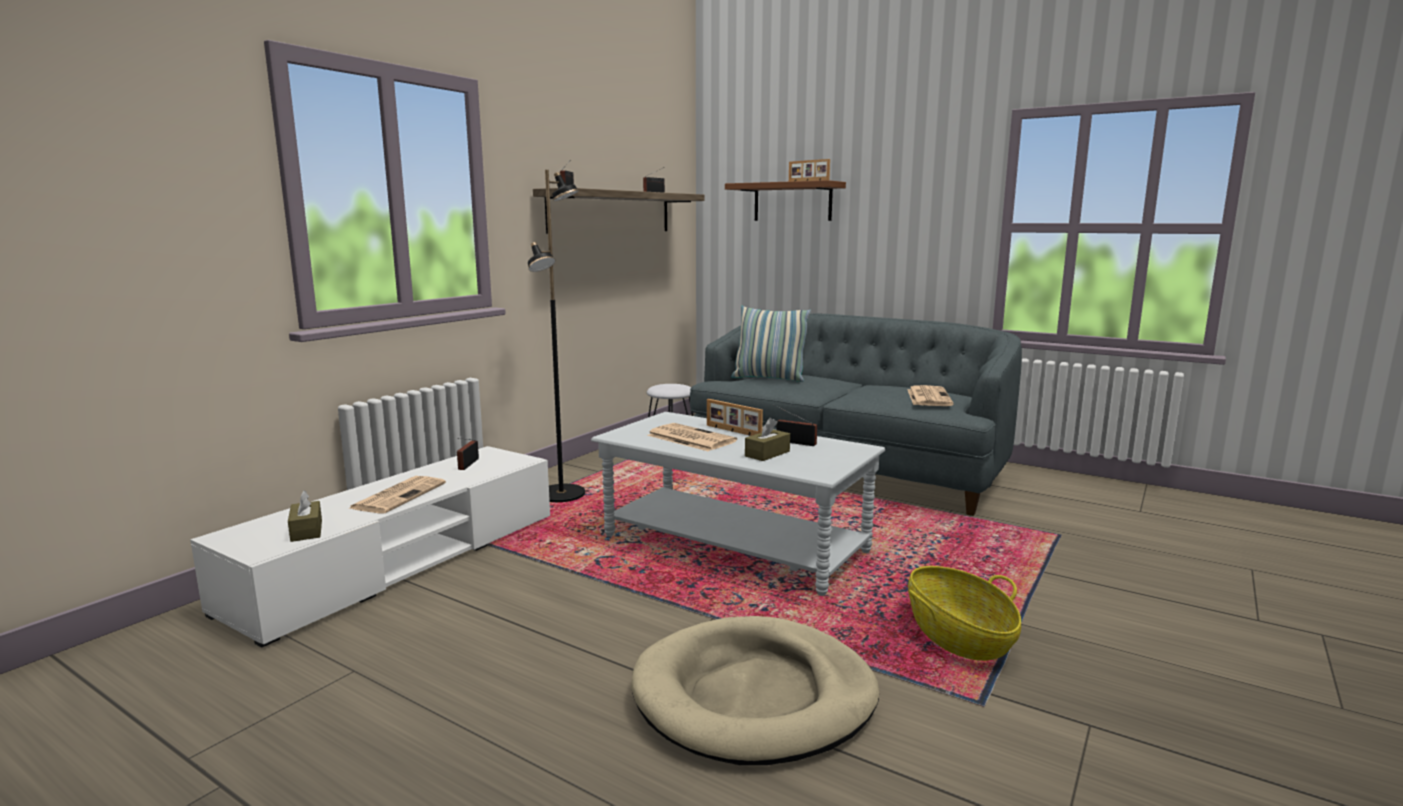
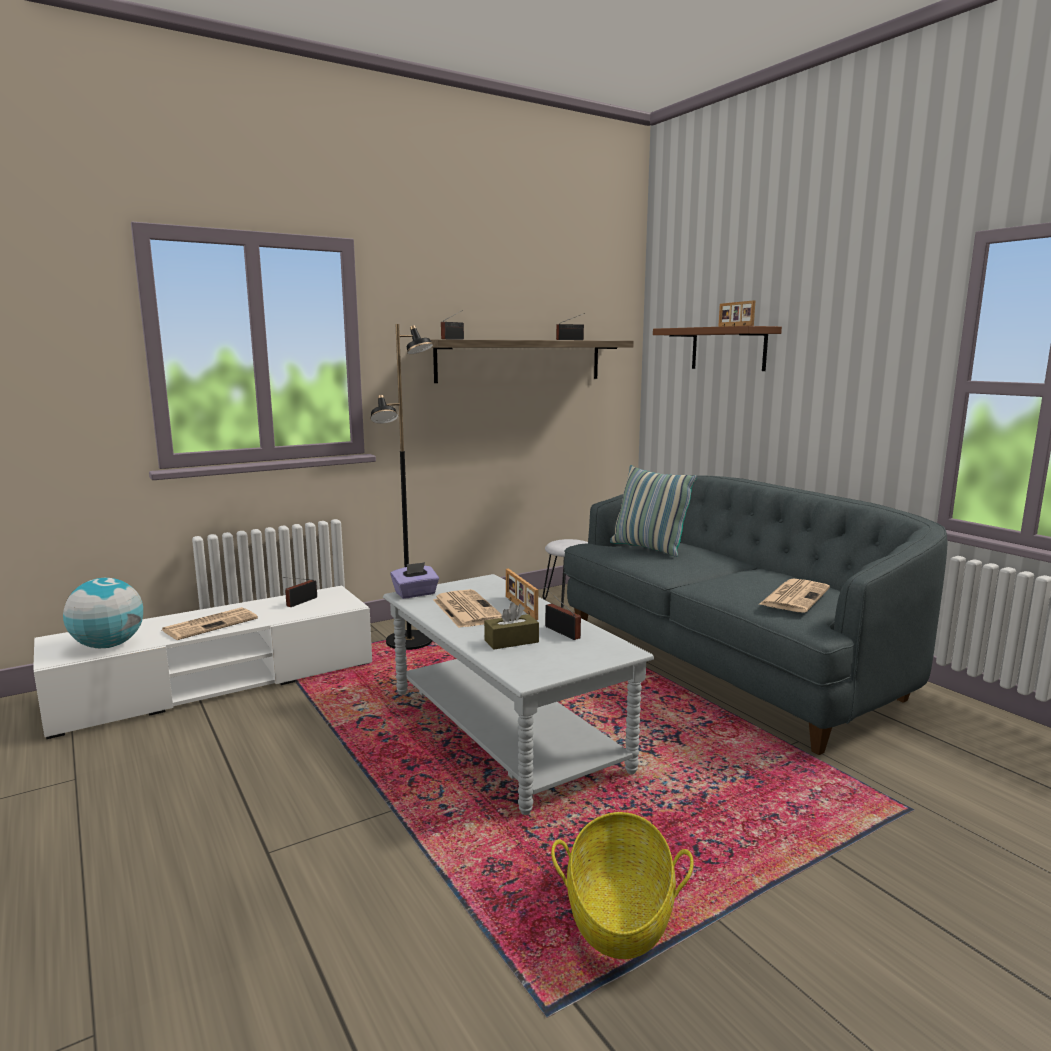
camera: 25 degrees right, 0 degrees up
brown tissue box [288,490,322,542] -> globe [63,578,143,648]
beige dog bed [631,616,879,765] -> none
none -> purple tissue box [390,562,439,599]

